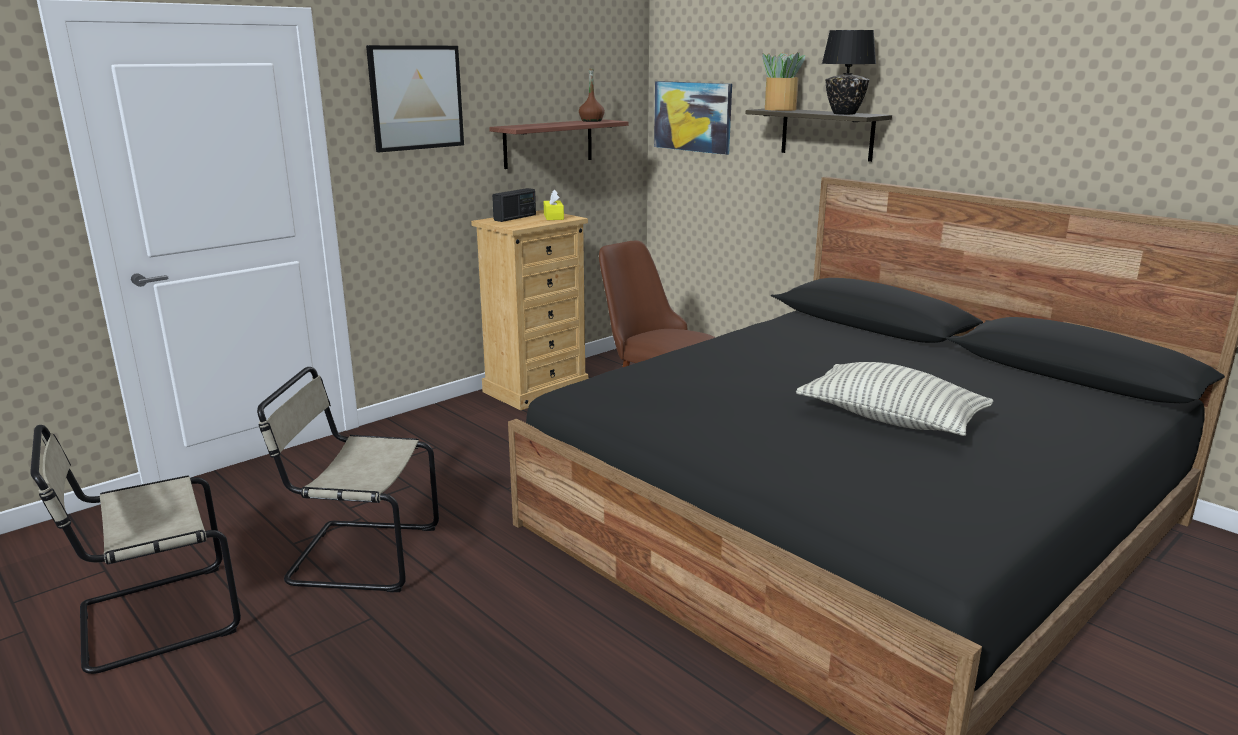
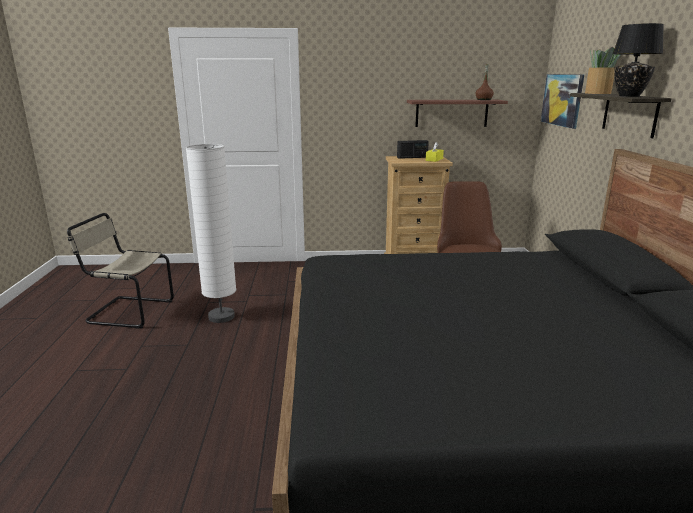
camera: 40 degrees right, 0 degrees up
beige chair [257,367,439,592] -> white floor lamp [186,144,236,323]
picture [366,45,464,152] -> none
pillow [796,362,993,436] -> none

